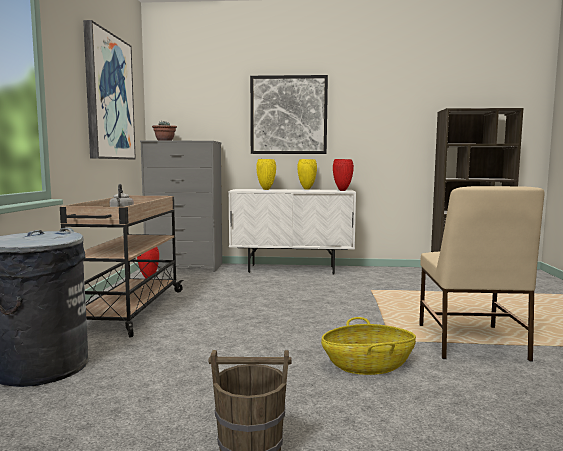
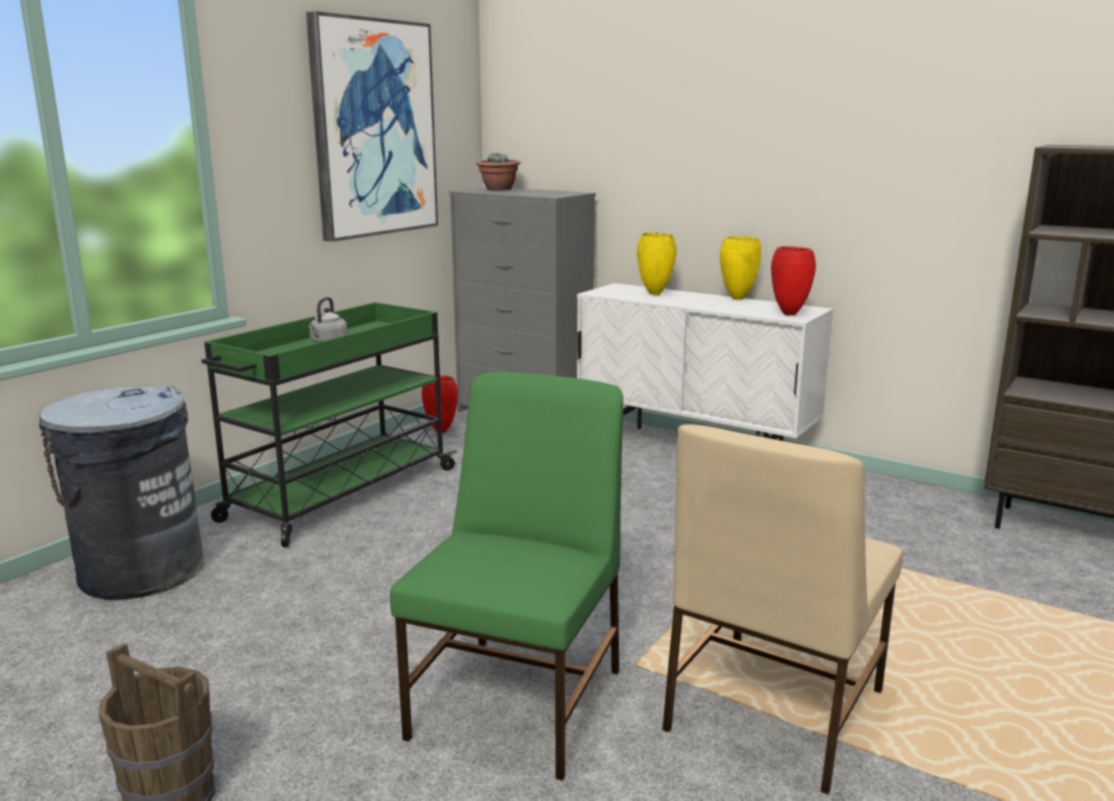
camera: 30 degrees right, 10 degrees up
beige cart [60,196,184,337] -> green cart [202,302,457,547]
picture [250,75,328,154] -> none
basket [321,317,416,375] -> green chair [390,372,623,781]

